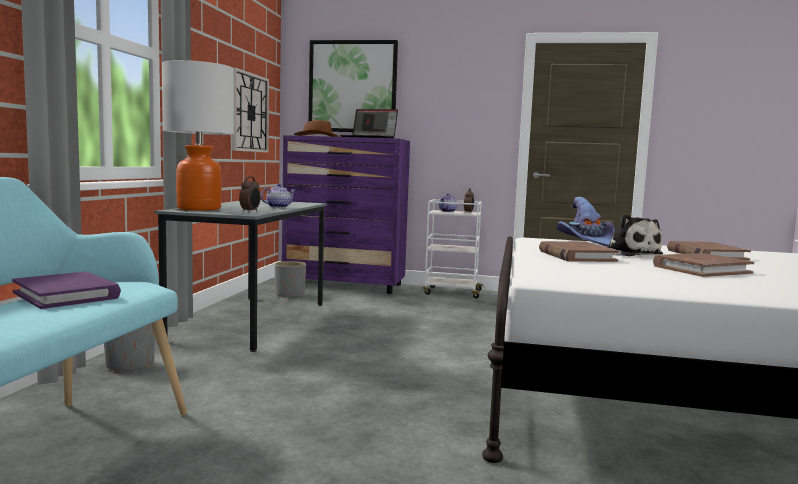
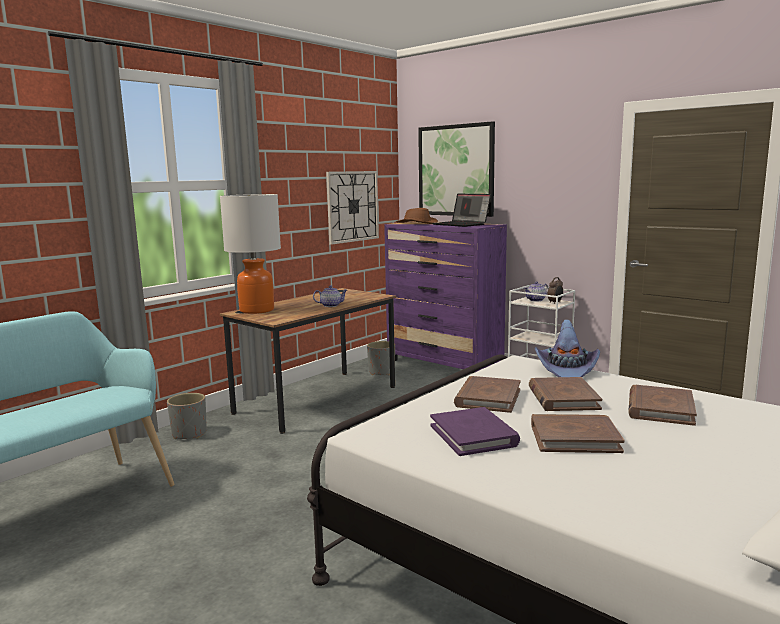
camera: 30 degrees right, 5 degrees up
purple book [12,272,121,309] -> purple book moved to [430,407,520,456]
grey desk [154,200,327,352] -> brown desk [220,288,396,434]
alarm clock [239,176,260,212] -> none
plush toy [608,214,663,256] -> brown book [529,377,602,411]

